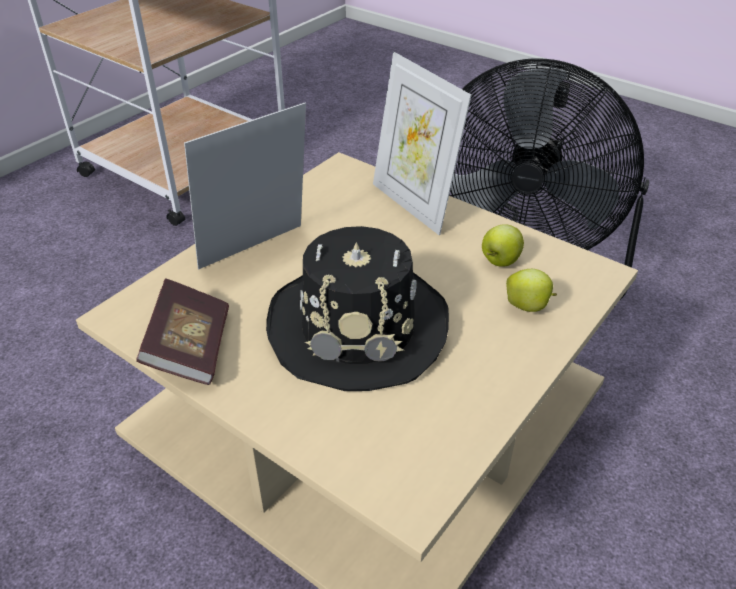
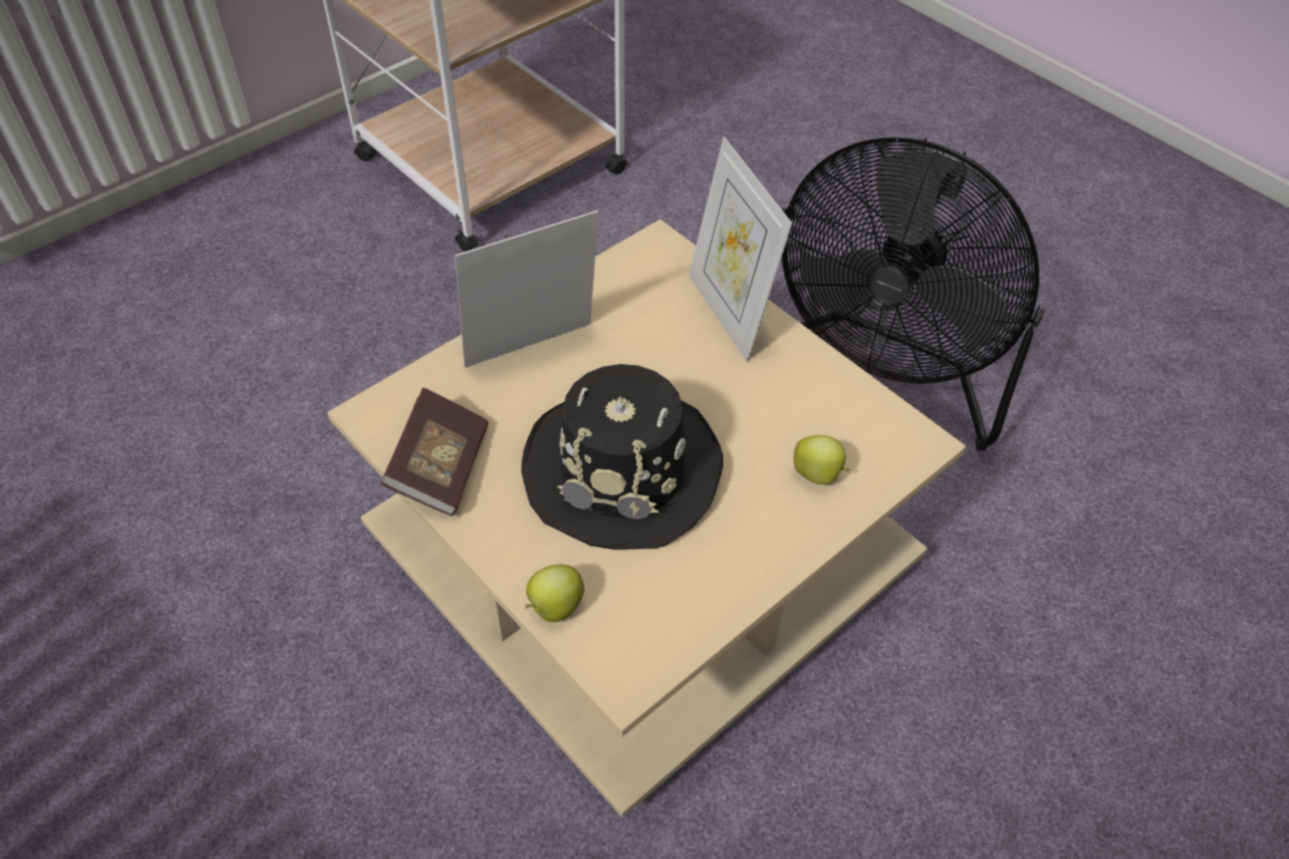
camera: 10 degrees right, 10 degrees up
apple [482,224,524,267] -> apple moved to [525,564,584,622]

